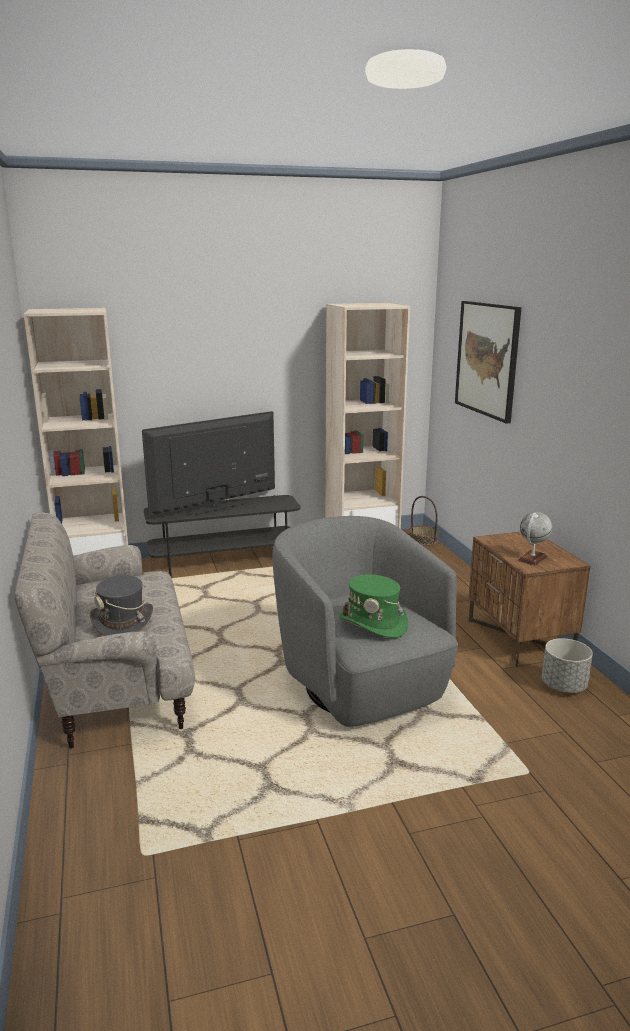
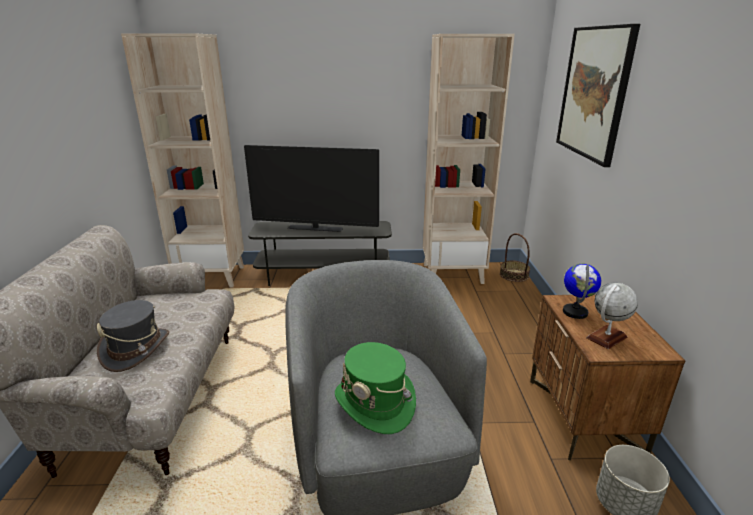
camera: 15 degrees right, 5 degrees up
television [142,411,275,515] -> television turned 150 degrees counterclockwise [244,145,379,232]
none -> globe [563,264,601,319]

